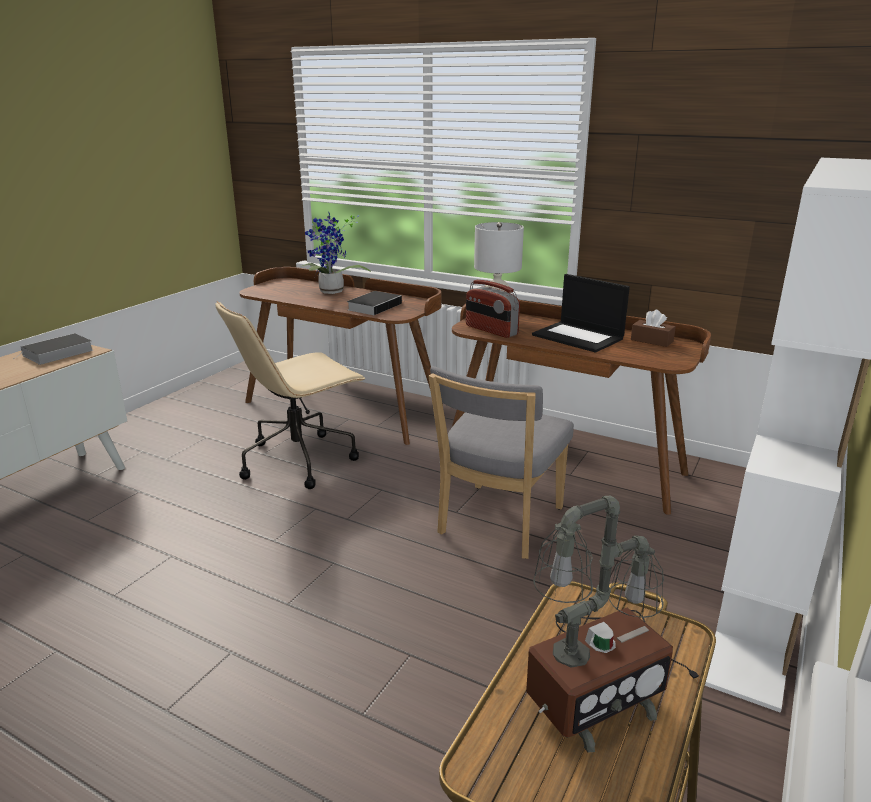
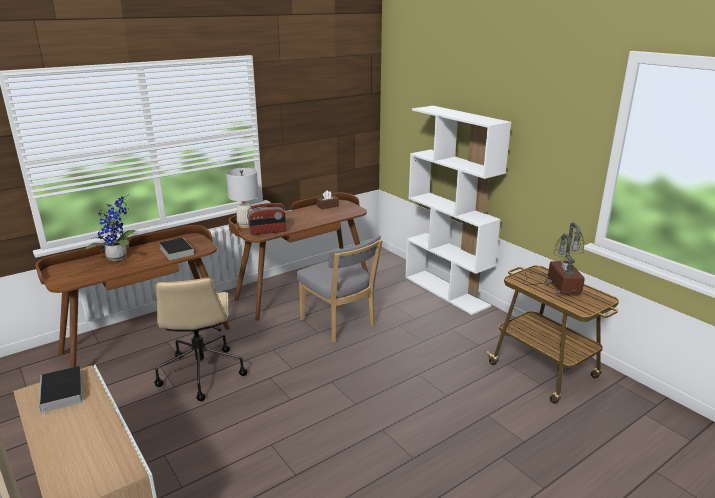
camera: 65 degrees left, 0 degrees up
laptop [532,274,630,353] -> none

